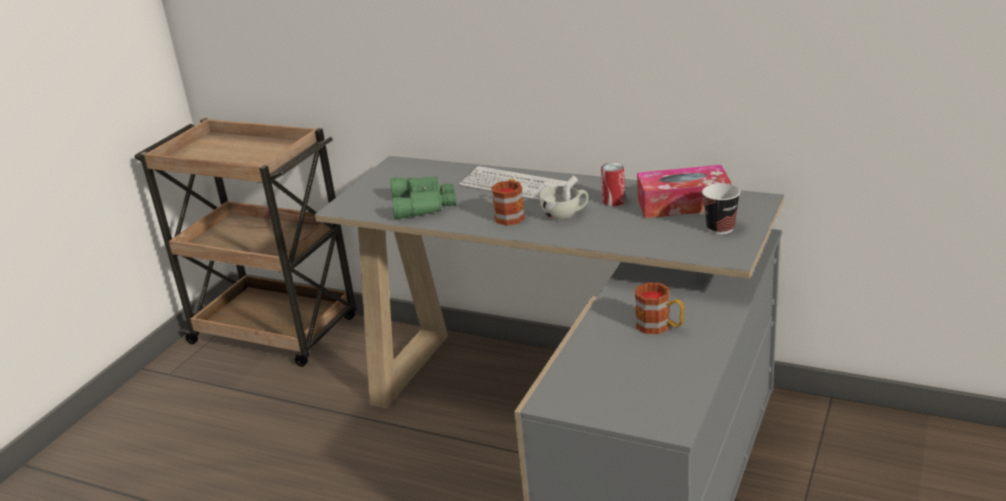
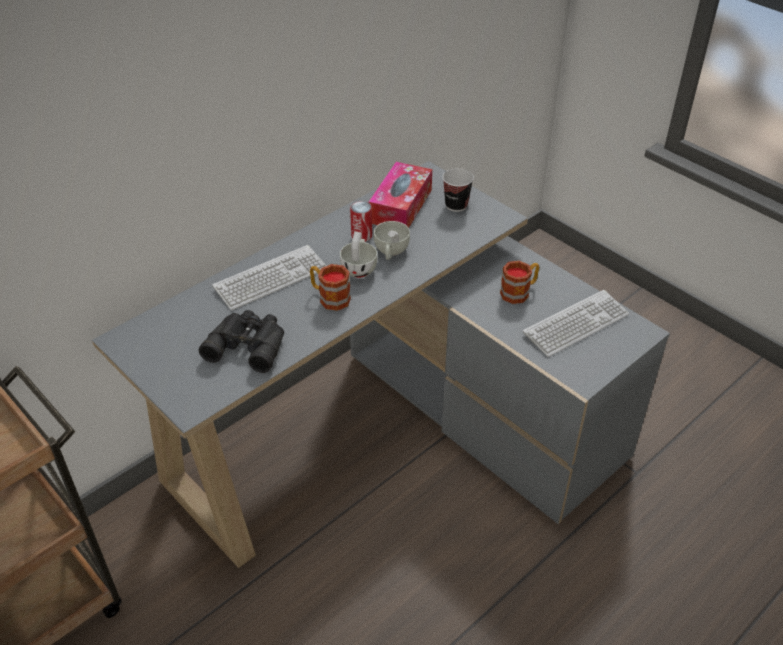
camera: 70 degrees left, 15 degrees up
green binoculars [390,176,456,219] -> black binoculars [199,310,284,373]
none -> white cup [374,221,410,260]
none -> keyboard [523,290,629,357]

